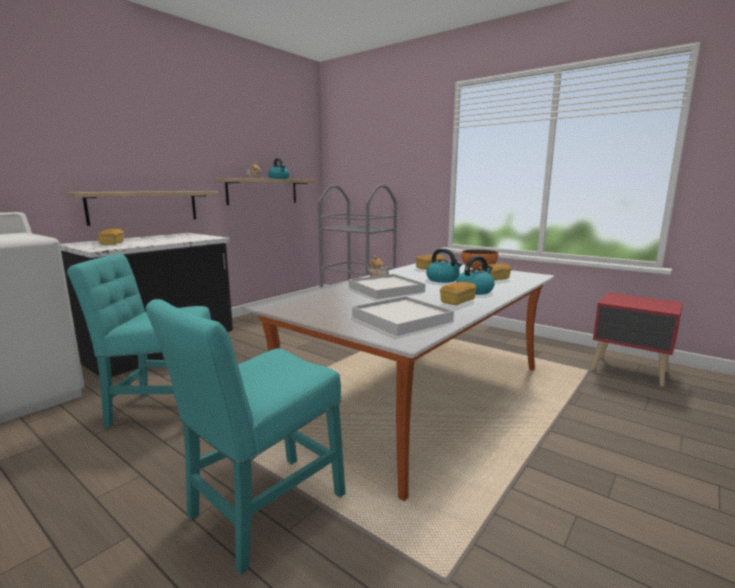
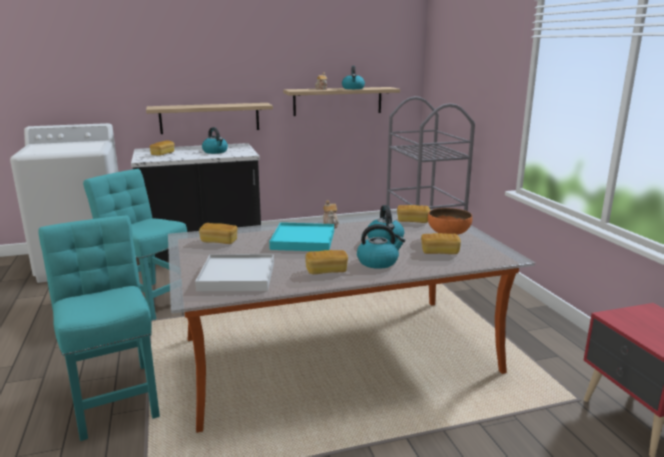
camera: 35 degrees right, 5 degrees up
turquoise chair [146,299,346,574] -> turquoise chair turned 75 degrees clockwise [38,216,160,441]
white tray [349,274,425,299] -> turquoise tray [269,222,334,251]
none -> bread [199,223,237,244]
none -> kettle [202,127,228,154]

